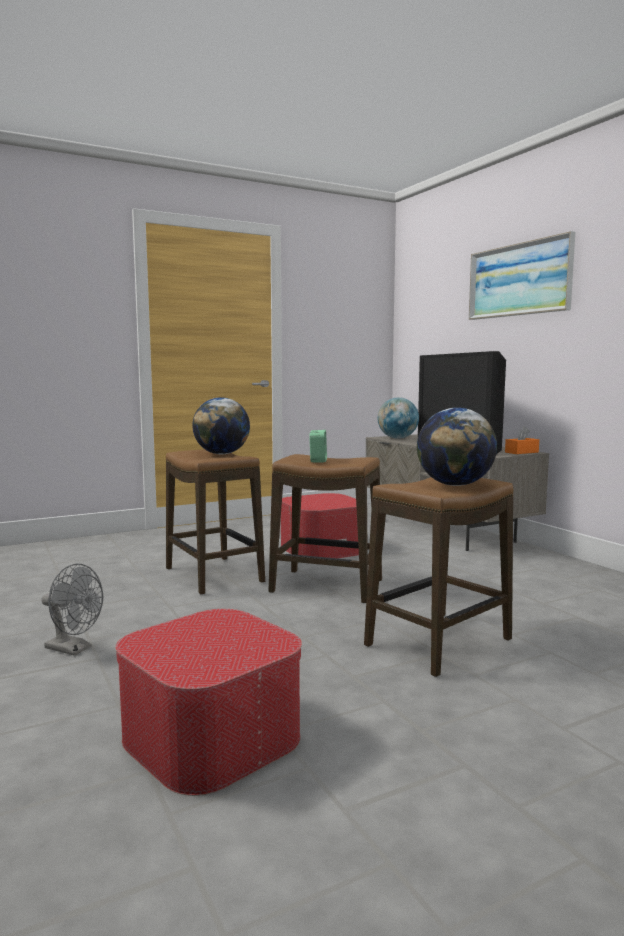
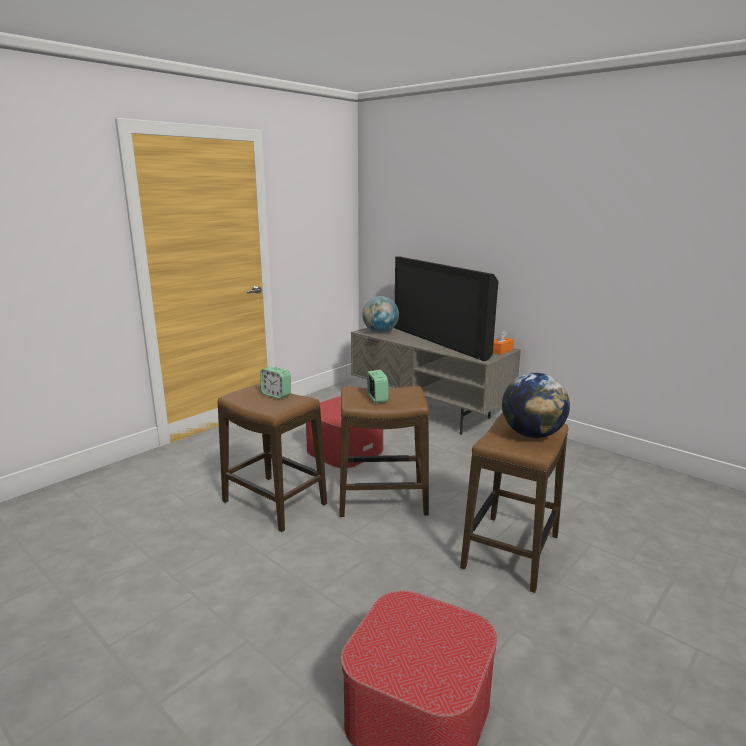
camera: 20 degrees left, 10 degrees up
grey fan [41,564,103,656] -> none
globe [192,397,250,454] -> alarm clock [260,367,291,398]
picture [469,231,575,320] -> none

